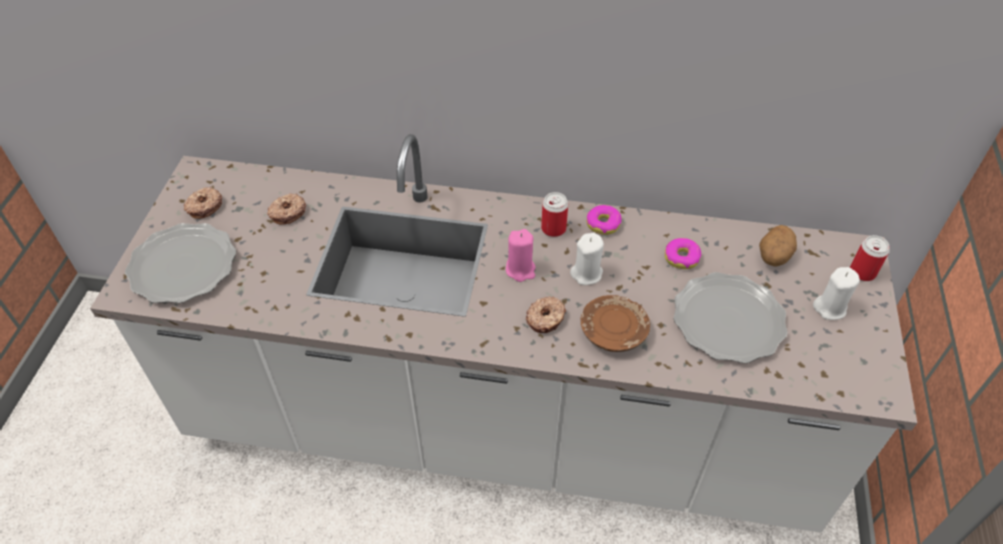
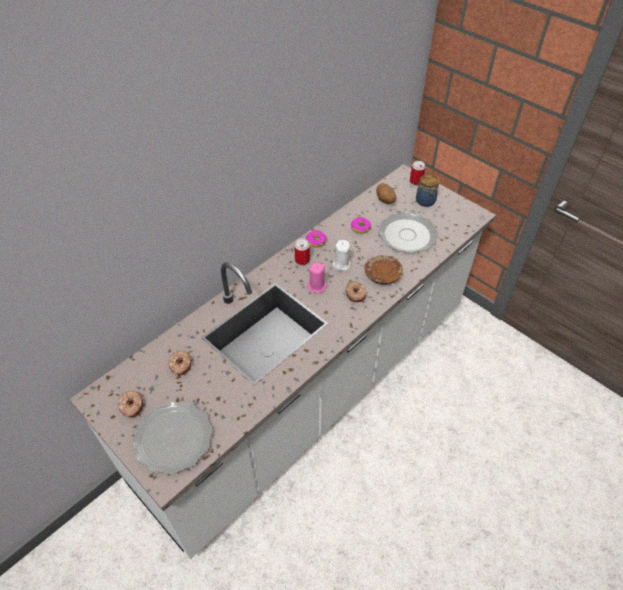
camera: 55 degrees left, 0 degrees up
white candle [813,267,860,320] -> jar [416,174,439,207]

